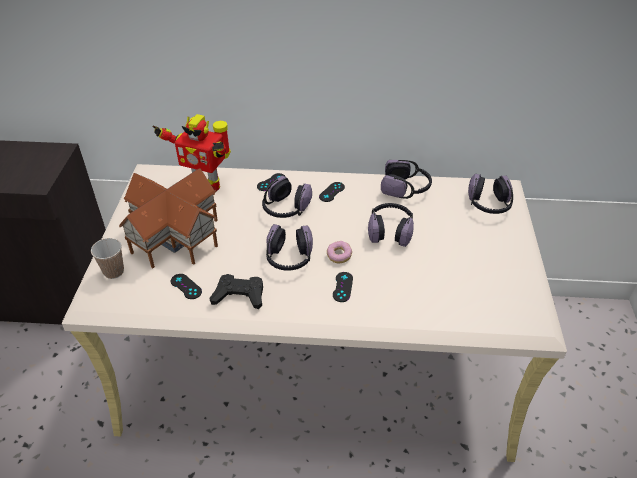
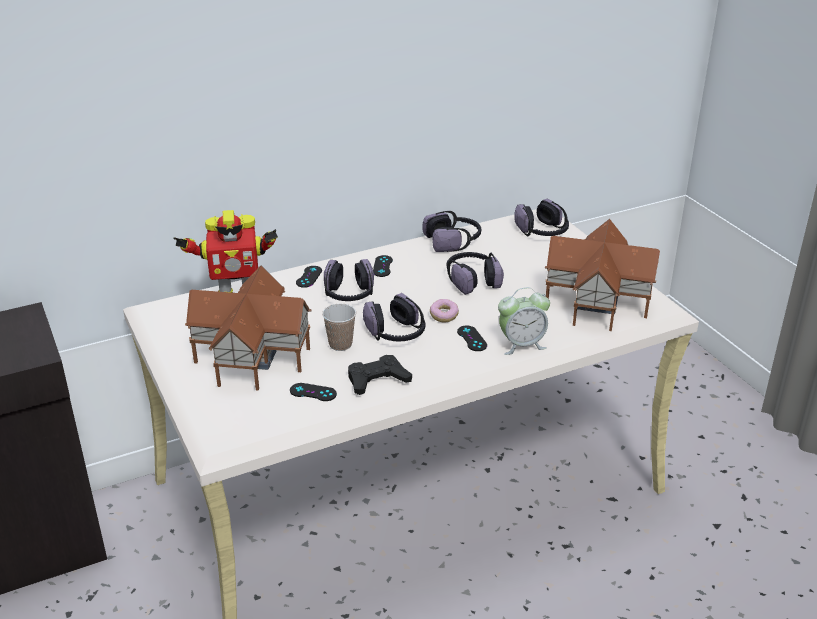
camera: 30 degrees left, 10 degrees down
cup [91,238,124,279] -> cup moved to [322,304,356,351]
none -> alarm clock [498,287,550,355]
none -> toy house [545,219,660,331]

